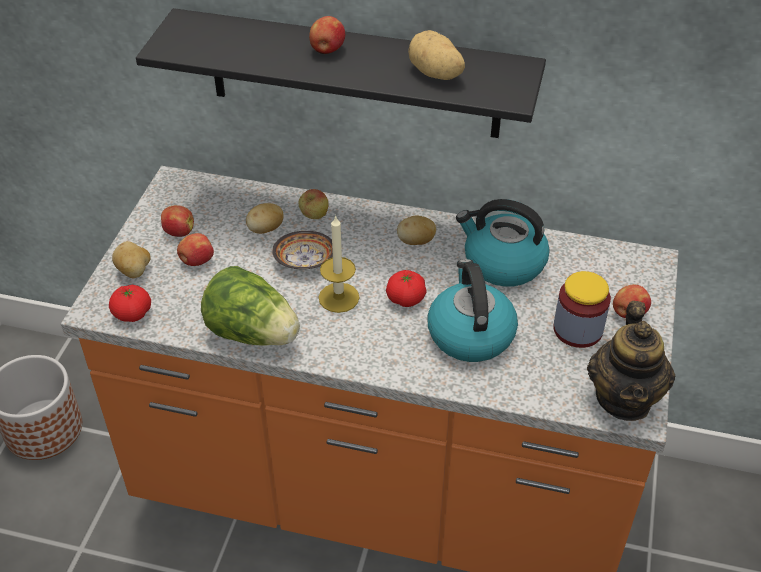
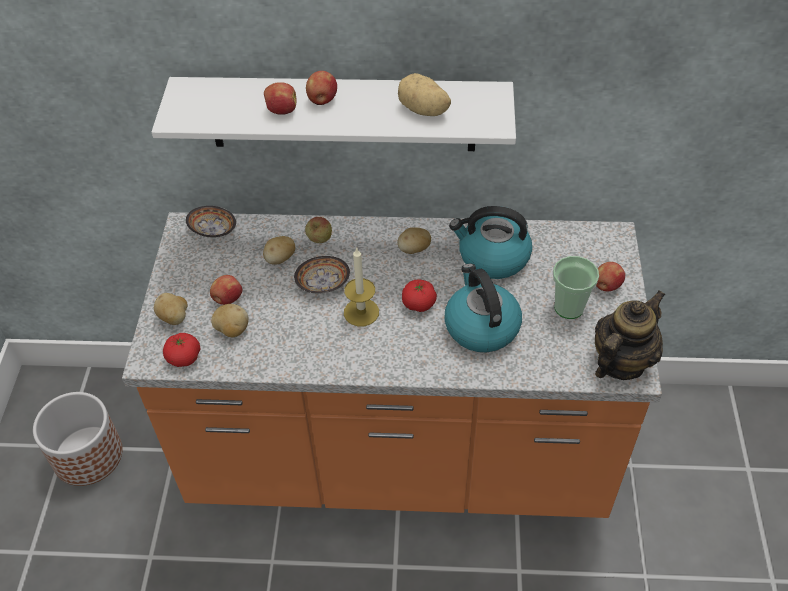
camera: 10 degrees left, 5 degrees up
black shelf [136,8,546,138] -> white shelf [152,77,516,151]
apple [161,205,194,237] -> apple moved to [264,82,297,115]
lettuce [201,266,300,346] -> none
jar [554,271,611,348] -> cup [553,256,599,319]
teapot [587,301,676,421] -> teapot turned 135 degrees counterclockwise [595,290,665,380]
none -> bowl [186,206,236,238]
none -> potato [211,304,249,337]

